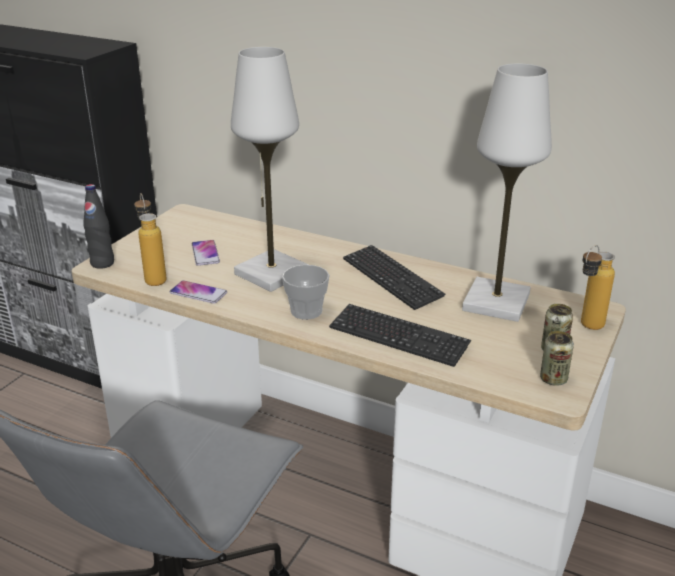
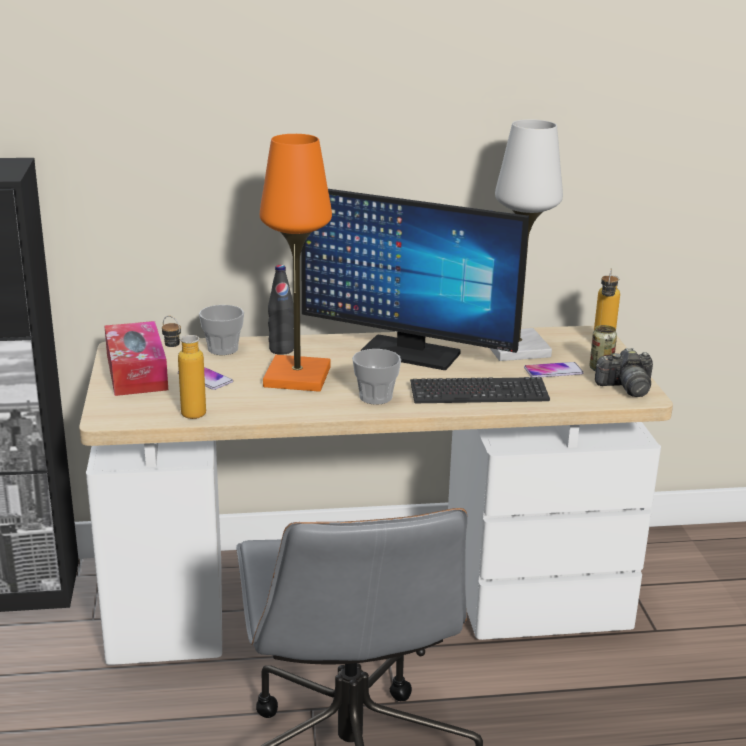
camera: 35 degrees left, 5 degrees down
black bottle [83,184,114,269] -> black bottle moved to [268,265,294,355]
phone [170,280,227,304] -> phone moved to [524,362,584,377]
white table lamp [231,47,309,292] -> orange table lamp [260,134,332,392]
keyboard [343,245,445,310] -> monitor [301,189,529,370]
can [540,331,574,386] -> camera [595,348,653,397]
none -> tissue box [104,321,168,396]
none -> cup [199,305,244,355]

